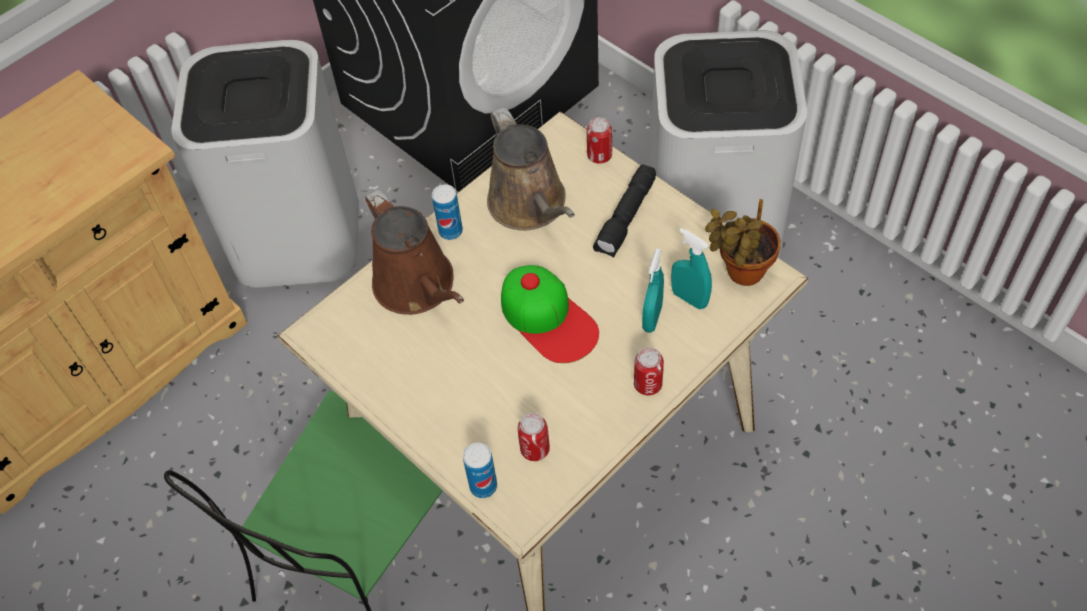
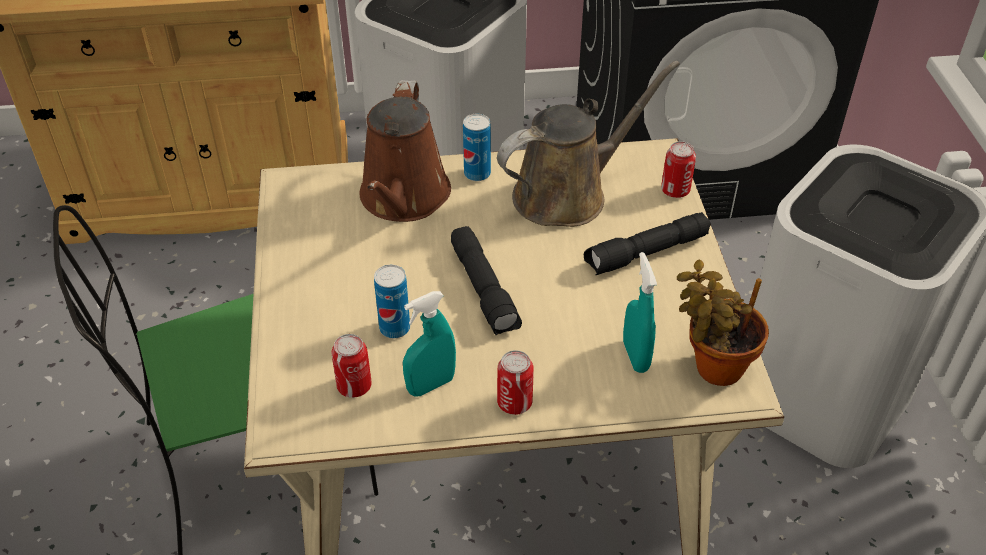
camera: 35 degrees right, 10 degrees down
can [463,443,497,498] -> can moved to [374,265,410,338]
brown watering can [487,107,575,231] -> brown watering can turned 135 degrees counterclockwise [497,60,680,227]
cap [501,265,599,363] -> black flashlight [451,226,522,335]
turquoise spray bottle [642,248,664,333] -> turquoise spray bottle moved to [403,291,456,396]

